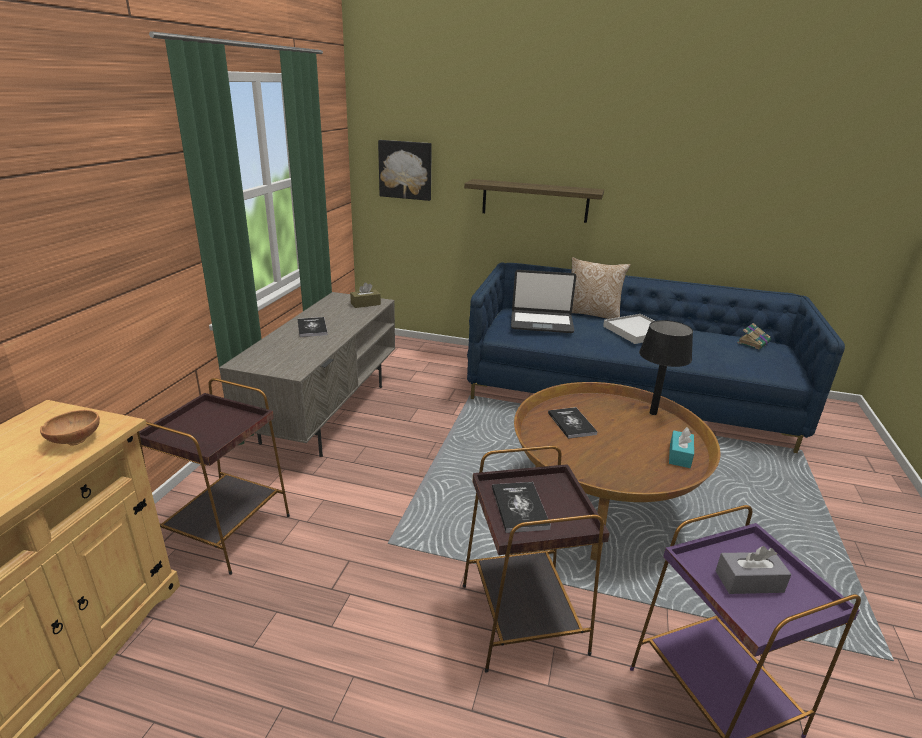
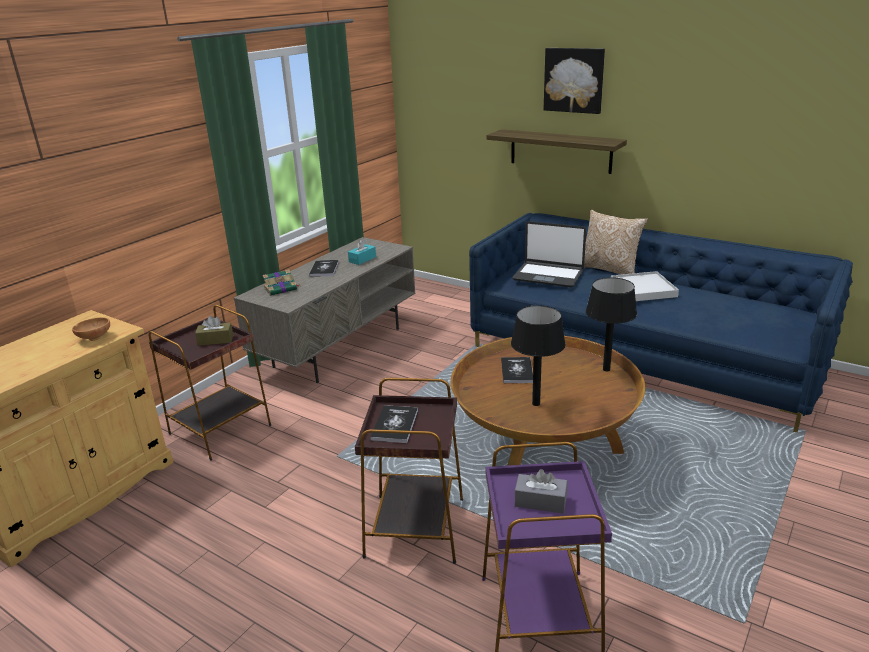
camera: 20 degrees right, 0 degrees up
brown tissue box [350,282,381,308] -> brown tissue box moved to [195,316,233,346]
picture [378,140,432,201] -> picture moved to [544,48,605,114]
turquoise tissue box [669,427,694,468] -> turquoise tissue box moved to [348,239,376,265]
book [737,323,771,349] -> book moved to [262,269,299,296]
none -> black table lamp [511,305,566,406]

